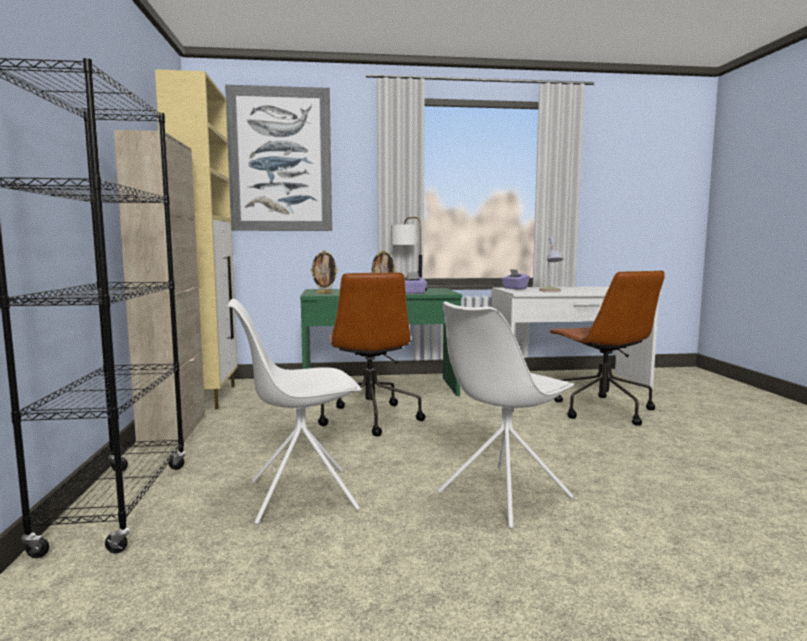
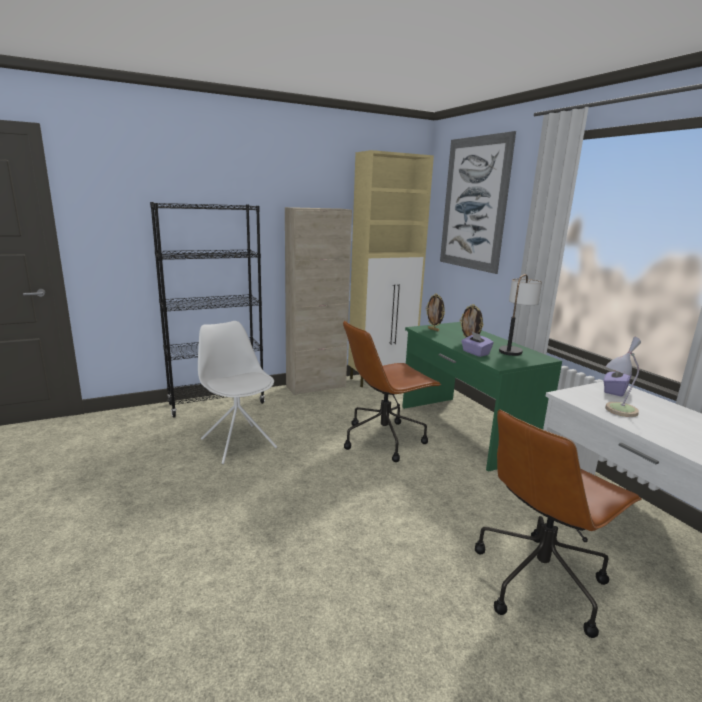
camera: 70 degrees right, 10 degrees up
white chair [437,302,574,529] -> none

